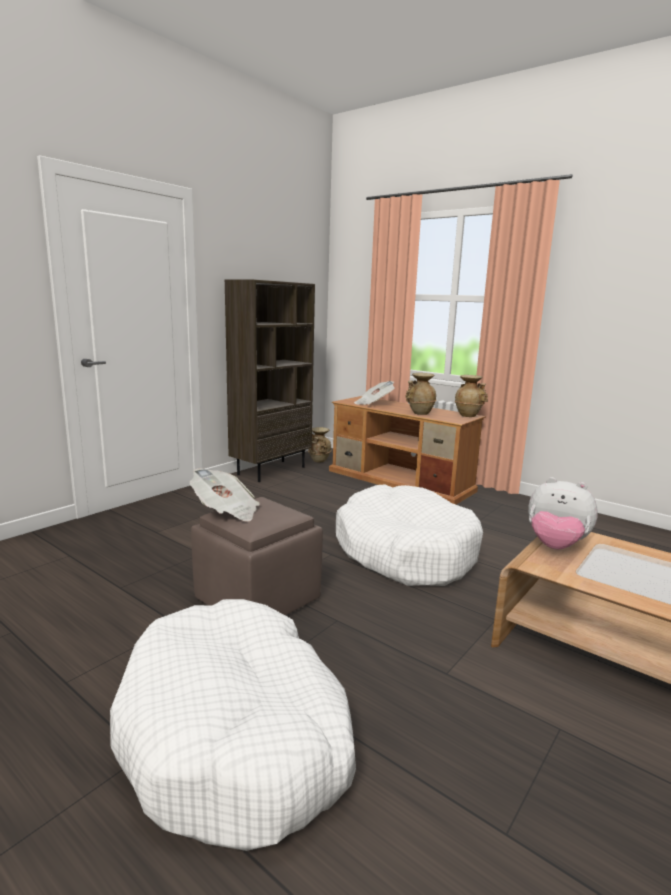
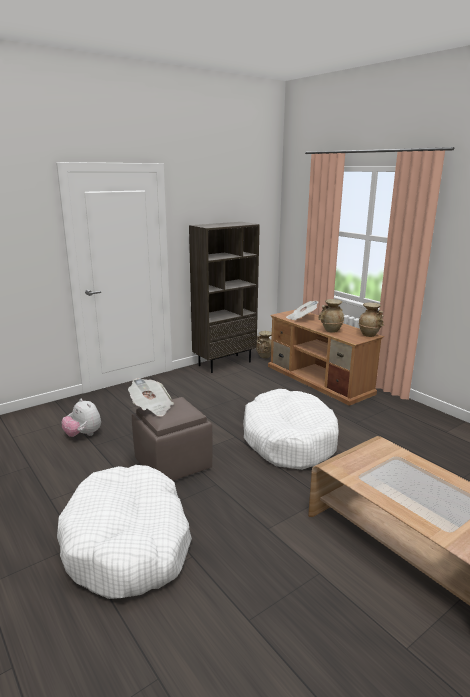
camera: 15 degrees right, 5 degrees up
plush toy [528,477,598,550] -> plush toy moved to [62,399,101,437]

